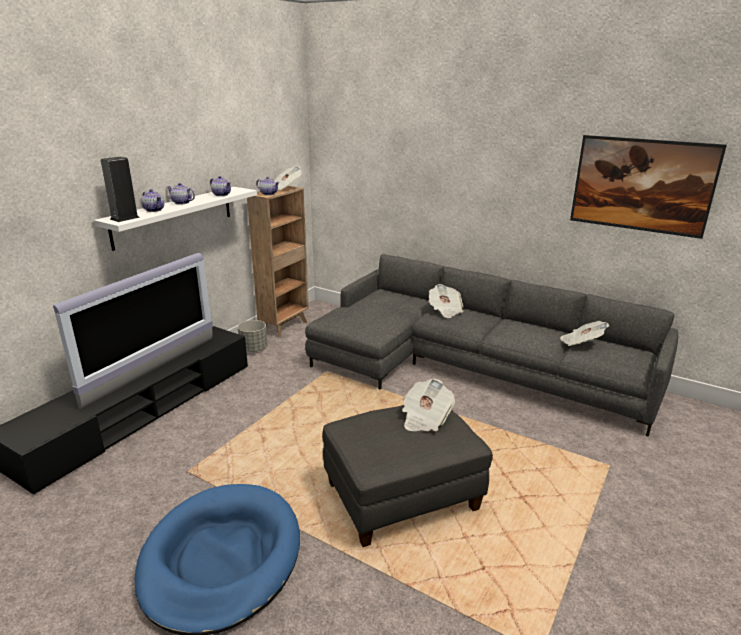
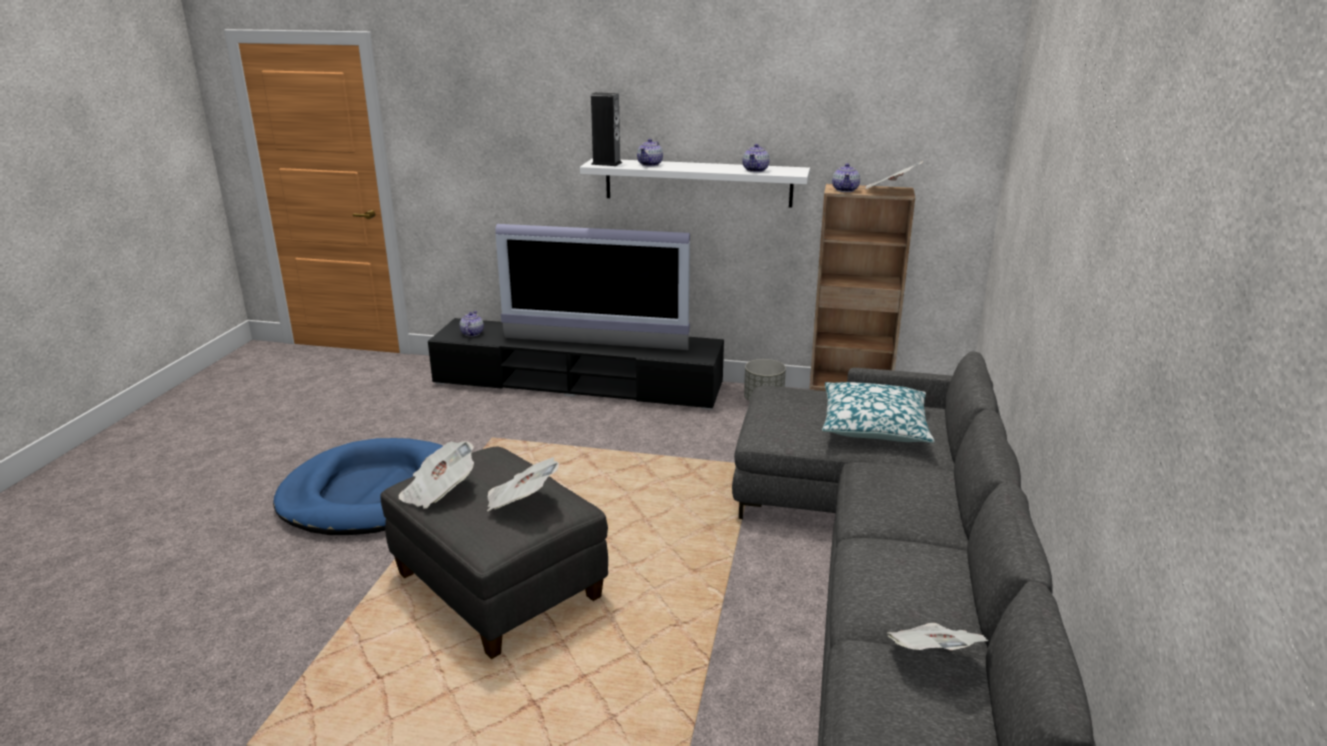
camera: 70 degrees right, 0 degrees up
teapot [167,183,195,205] -> teapot moved to [459,311,484,337]
newspaper [429,284,464,318] -> newspaper moved to [399,441,474,509]
picture [570,135,727,239] -> none
none -> pillow [822,382,935,443]

